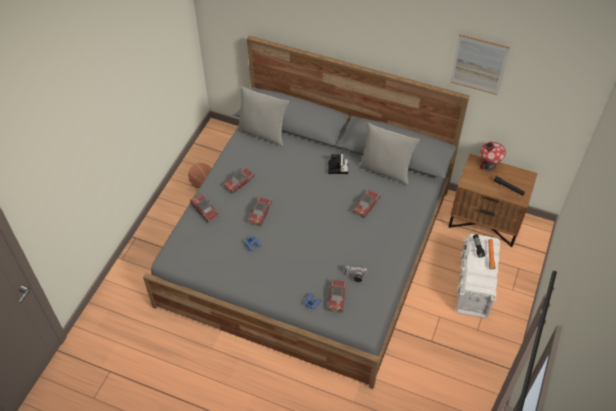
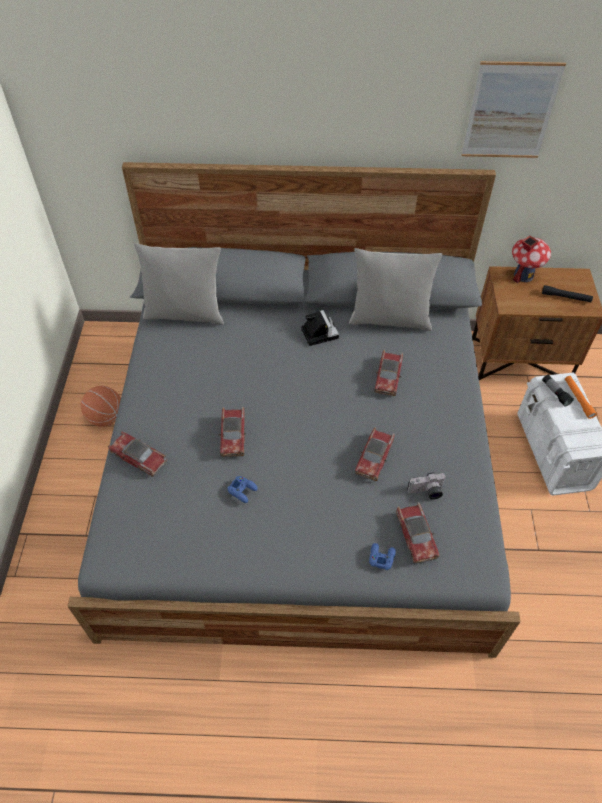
camera: 20 degrees left, 0 degrees up
toy car [223,167,255,194] -> toy car moved to [355,427,395,481]

